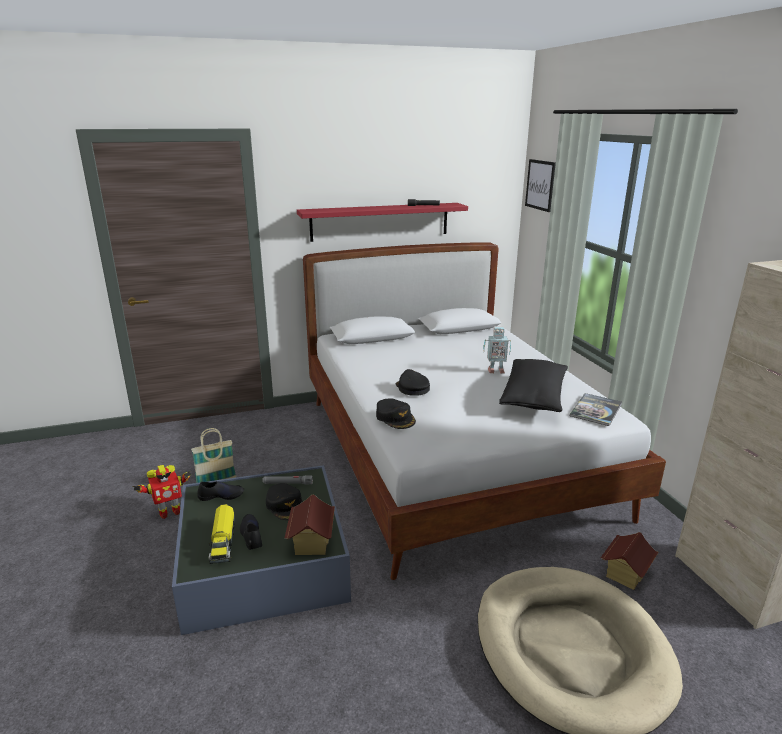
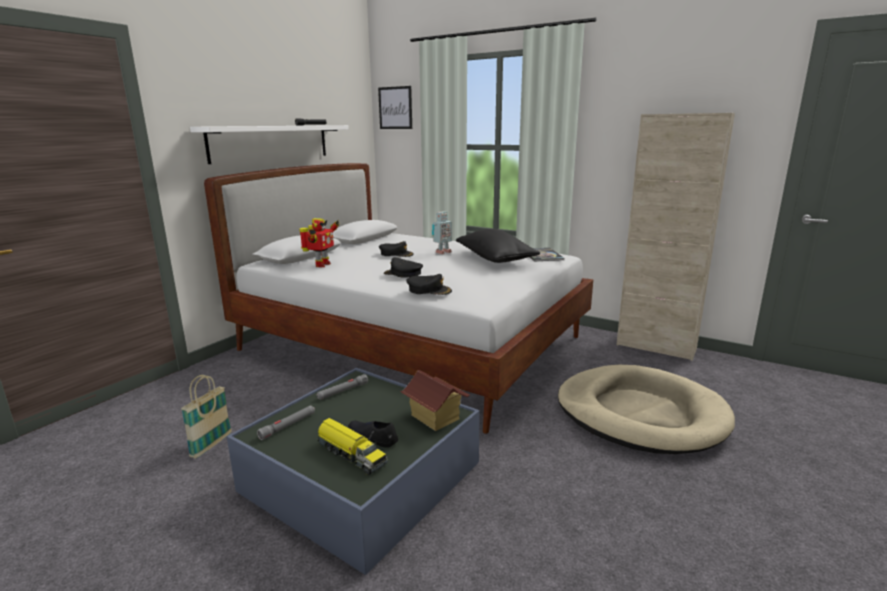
camera: 40 degrees left, 5 degrees down
toy robot [133,465,191,519] -> toy robot moved to [299,218,339,267]
black shoe [198,481,244,501] -> grey flashlight [257,406,315,440]
black cap [266,483,303,520] -> black cap moved to [379,241,414,257]
red shelf [297,203,468,242] -> white shelf [190,125,349,164]
toy house [601,532,658,590] -> none

